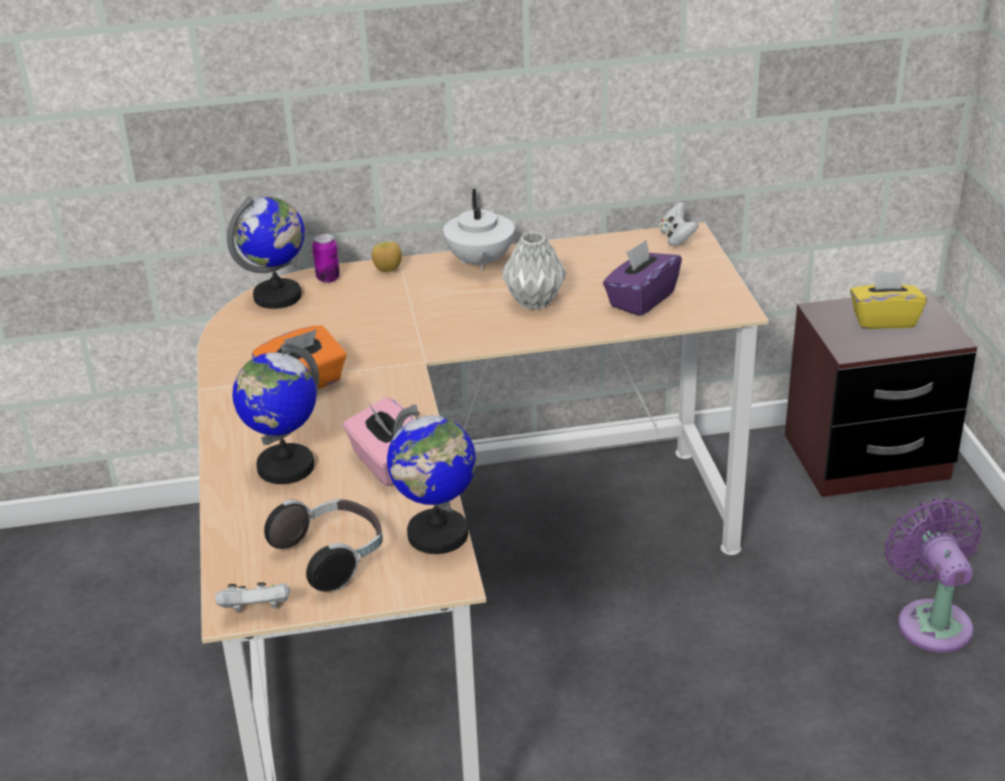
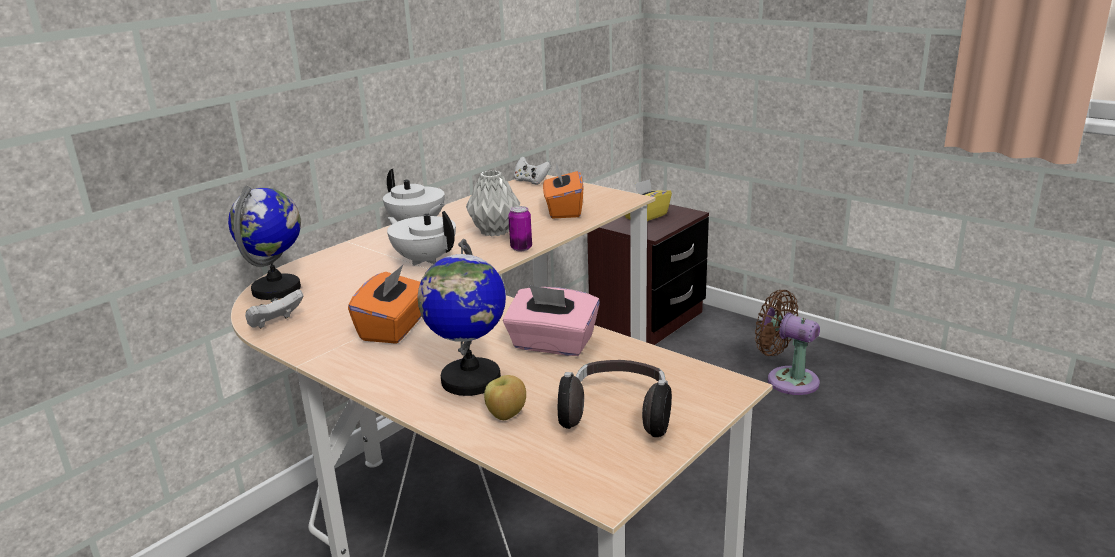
camera: 40 degrees left, 10 degrees down
white game controller [215,582,290,612] -> white game controller moved to [245,289,304,329]
can [312,234,340,283] -> can moved to [508,206,532,251]
apple [372,241,402,272] -> apple moved to [484,375,526,420]
globe [387,405,476,554] -> none
purple tissue box [603,240,682,316] -> orange tissue box [543,163,583,218]
purple fan [885,498,982,653] -> brown fan [755,290,820,395]
none -> white teapot [387,211,456,266]

